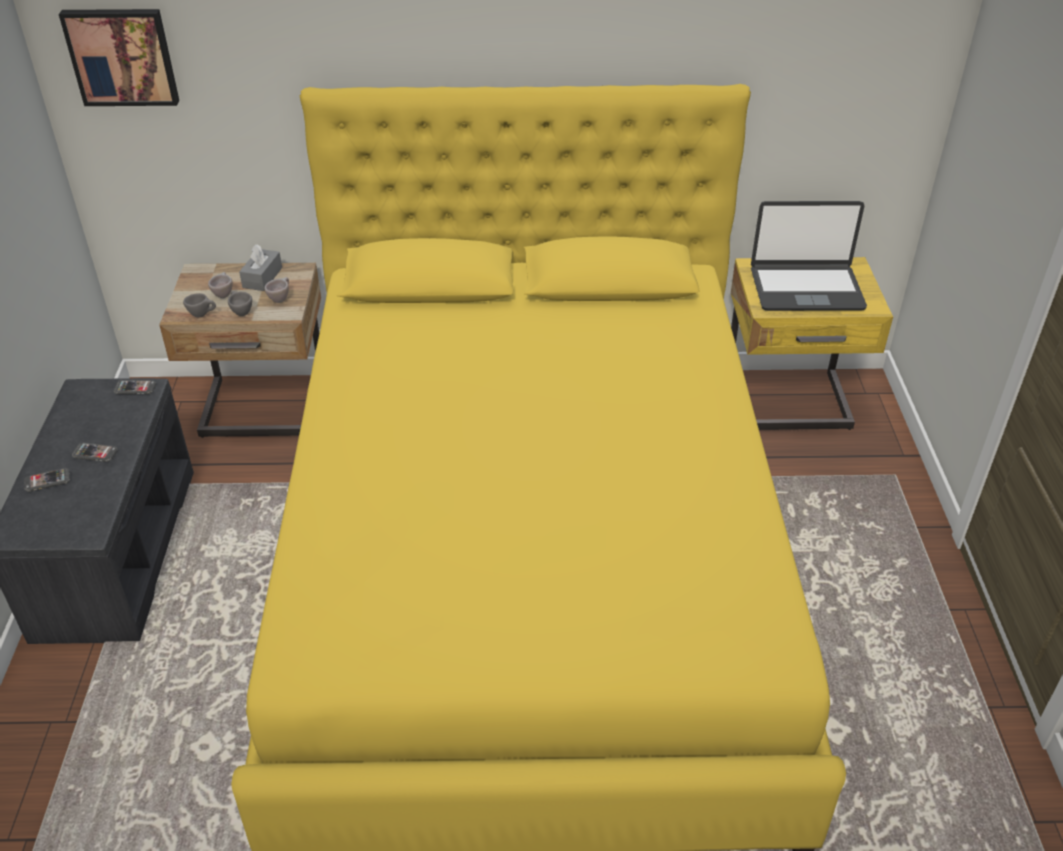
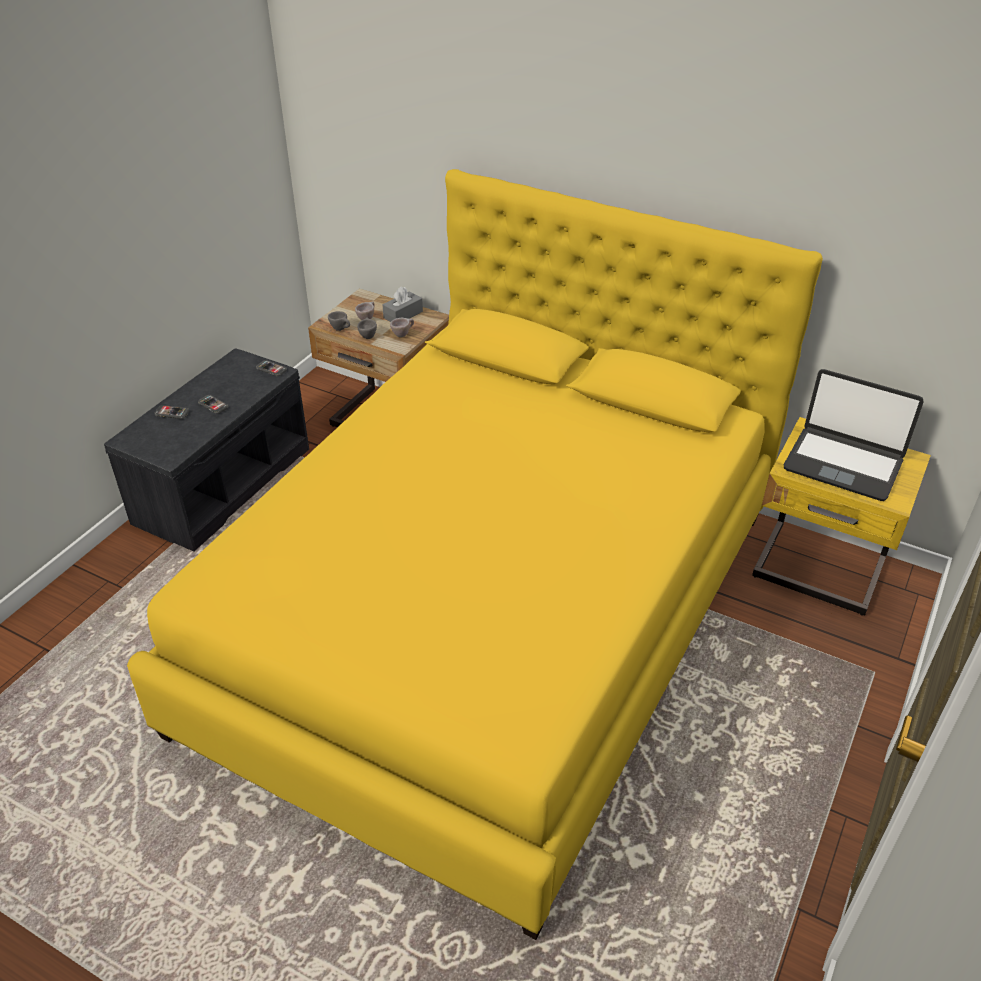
camera: 30 degrees right, 0 degrees up
picture [59,9,179,106] -> none

